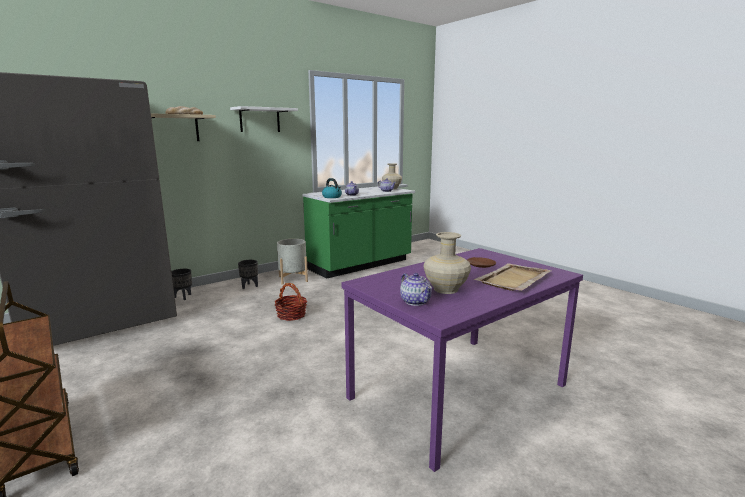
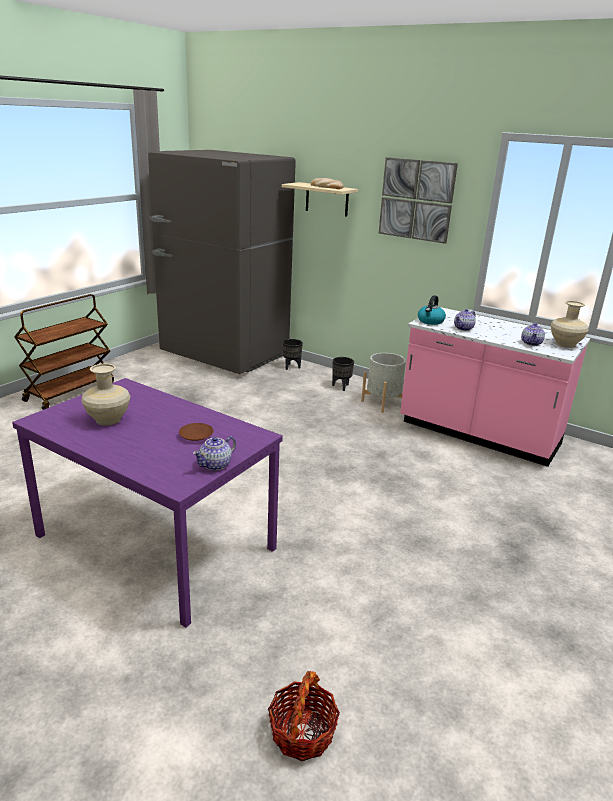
camera: 70 degrees right, 10 degrees up
white shelf [230,106,298,132] -> picture [379,157,458,244]
basket [275,283,307,321] -> basket moved to [268,671,340,761]
green counter [302,187,415,279] -> pink counter [400,307,590,467]
teapot [400,273,432,306] -> teapot moved to [193,436,236,471]
beige tray [474,263,552,291] -> none

